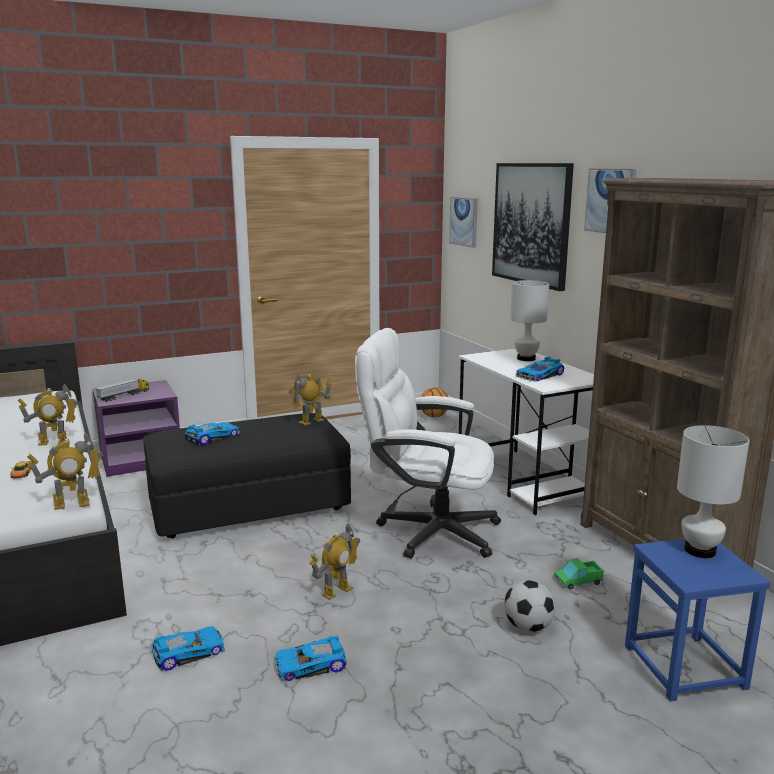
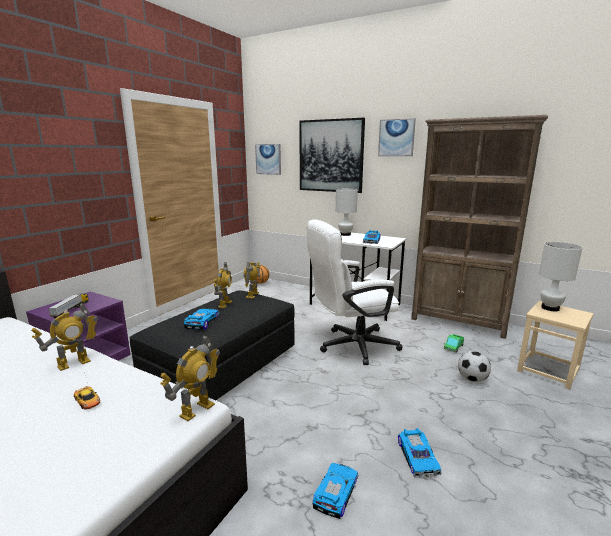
camera: 35 degrees left, 0 degrees up
toy car [275,636,346,682] -> toy car turned 45 degrees counterclockwise [398,428,442,478]
toy robot [310,524,360,600] -> toy robot moved to [214,262,233,308]
blue stool [625,539,770,702] -> beige stool [517,301,594,389]

